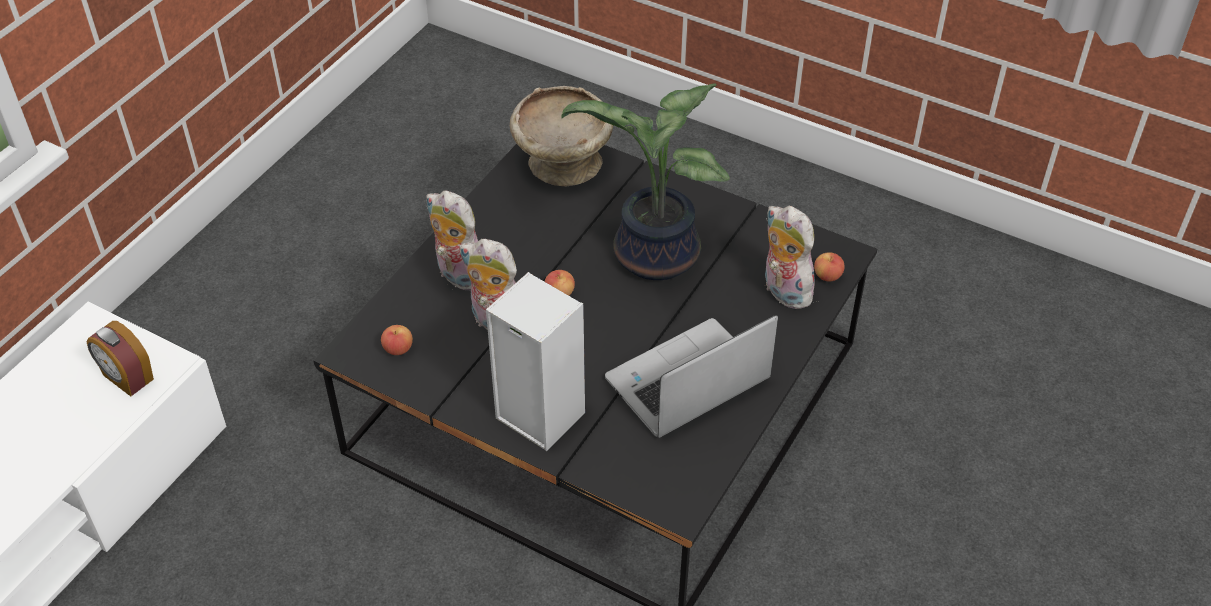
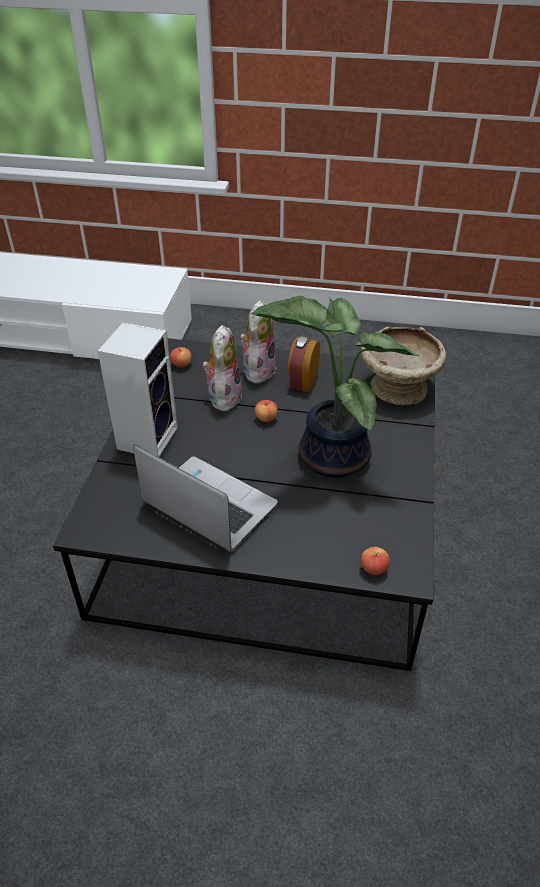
camera: 70 degrees right, 5 degrees down
alarm clock [87,321,154,397] -> alarm clock moved to [288,336,320,392]
plush toy [764,206,818,309] -> none

